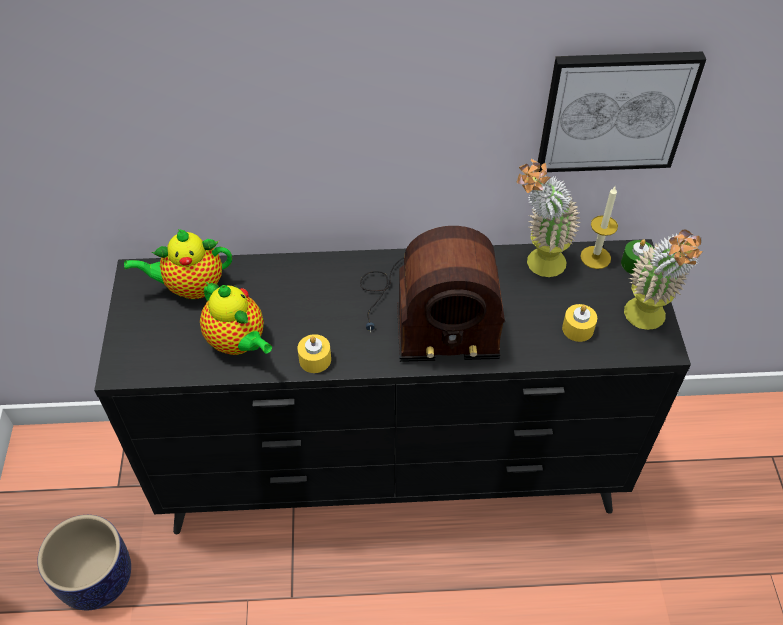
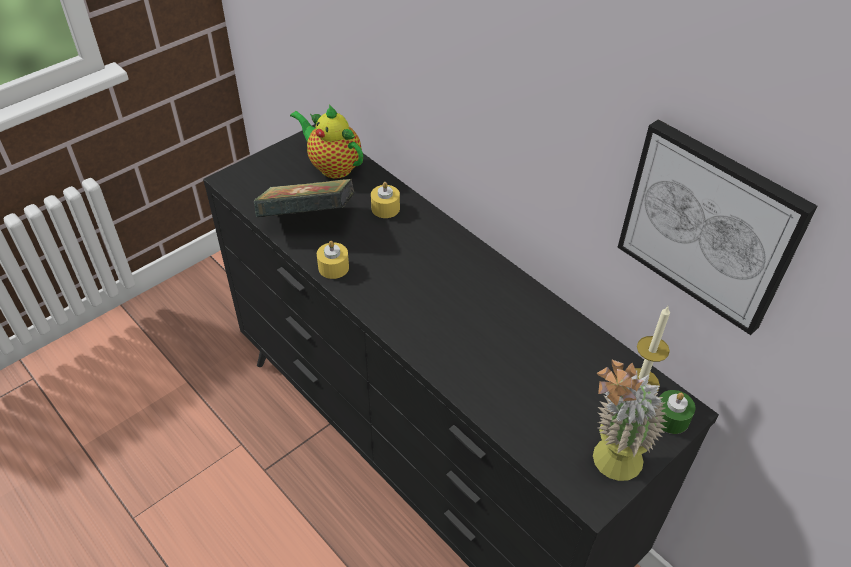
camera: 50 degrees right, 5 degrees down
planter [38,515,131,610] -> none
teapot [200,282,272,355] -> book [254,179,355,218]
radio [360,226,505,362] -> none
potted plant [517,159,580,277] -> none
yellow candle [562,304,597,342] -> yellow candle moved to [371,182,400,218]

